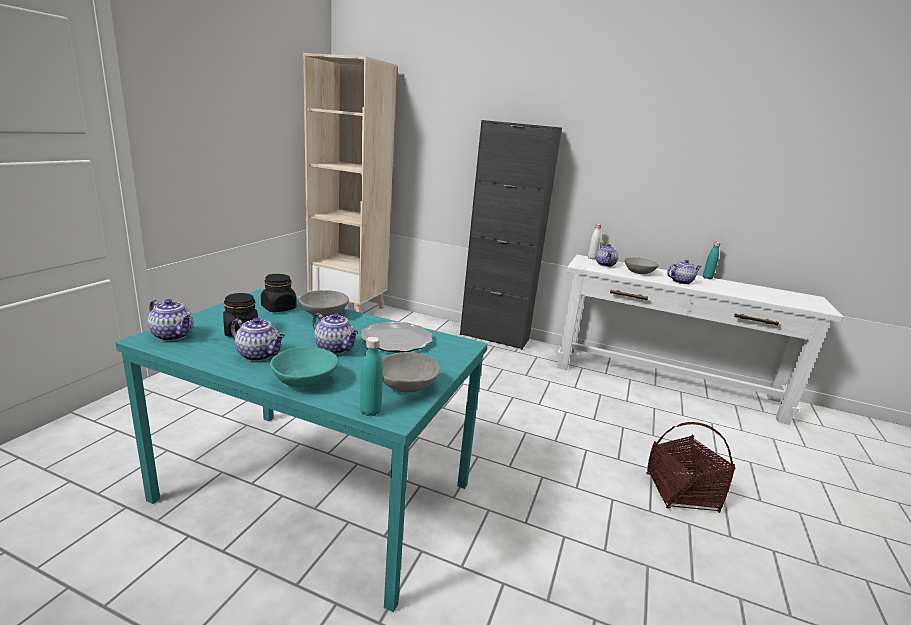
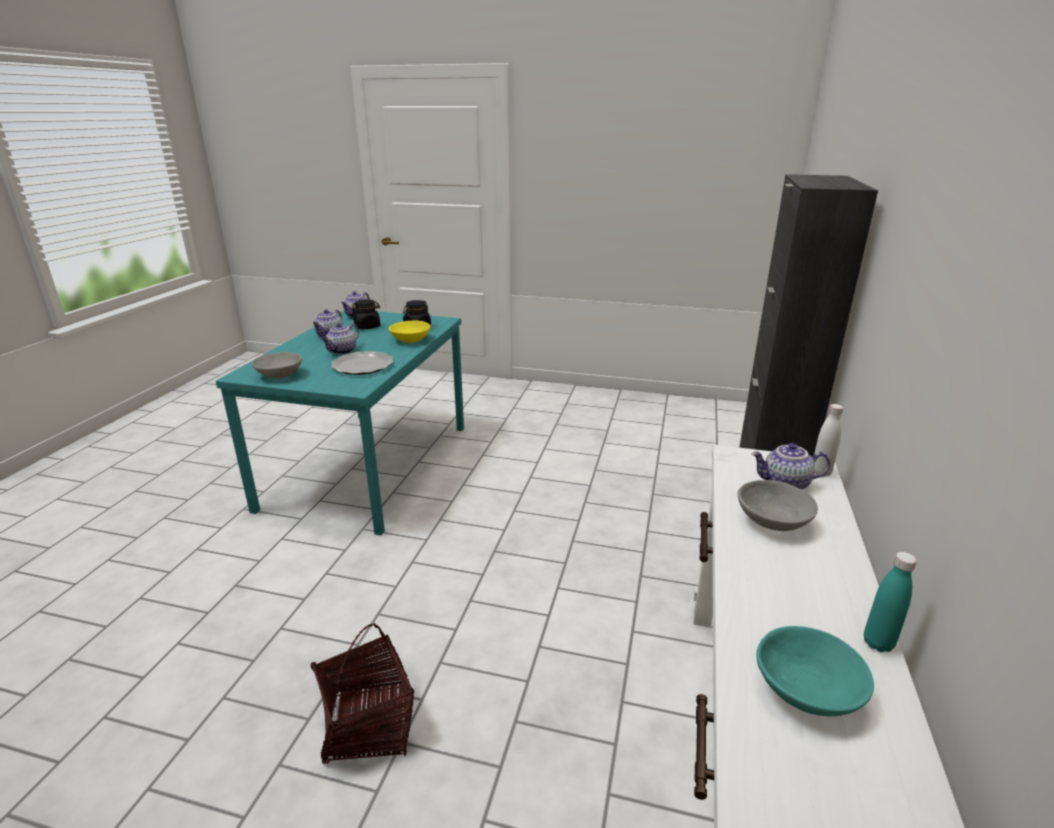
camera: 85 degrees right, 5 degrees up
turquoise bowl [270,347,339,387] -> turquoise bowl moved to [756,626,874,716]
grey bowl [299,290,349,317] -> yellow bowl [389,321,431,343]
beige bookcase [303,53,397,313] -> none
turquoise bottle [360,337,383,416] -> none
teapot [667,260,702,284] -> none

